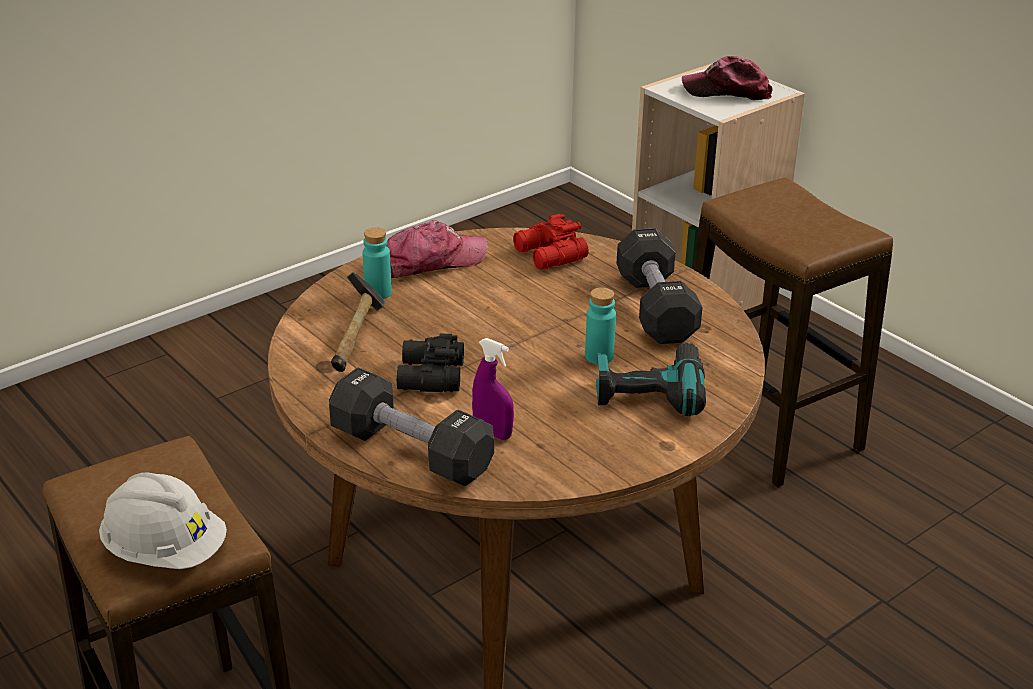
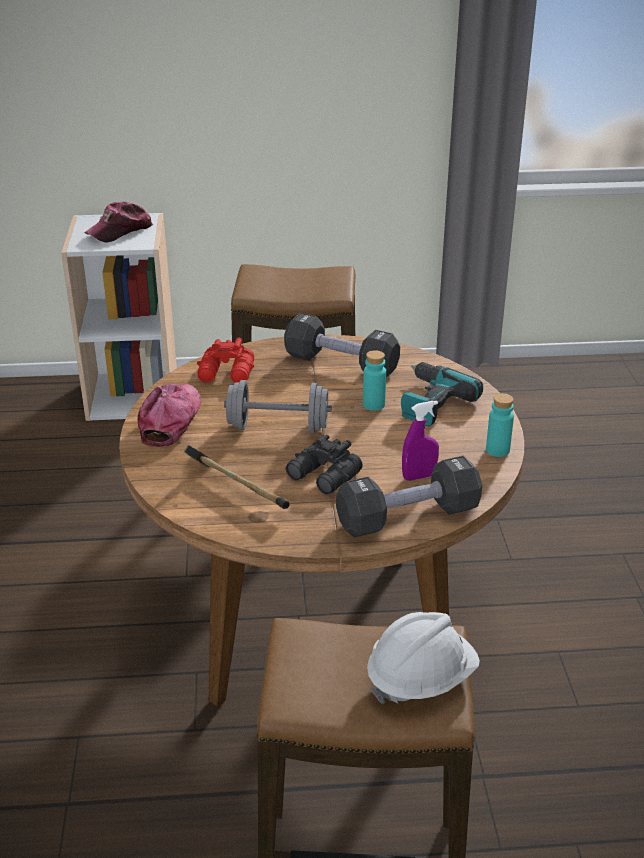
camera: 55 degrees left, 0 degrees up
turquoise bottle [362,227,392,299] -> turquoise bottle moved to [486,393,514,457]
none -> grey dumbbell [224,380,332,433]

